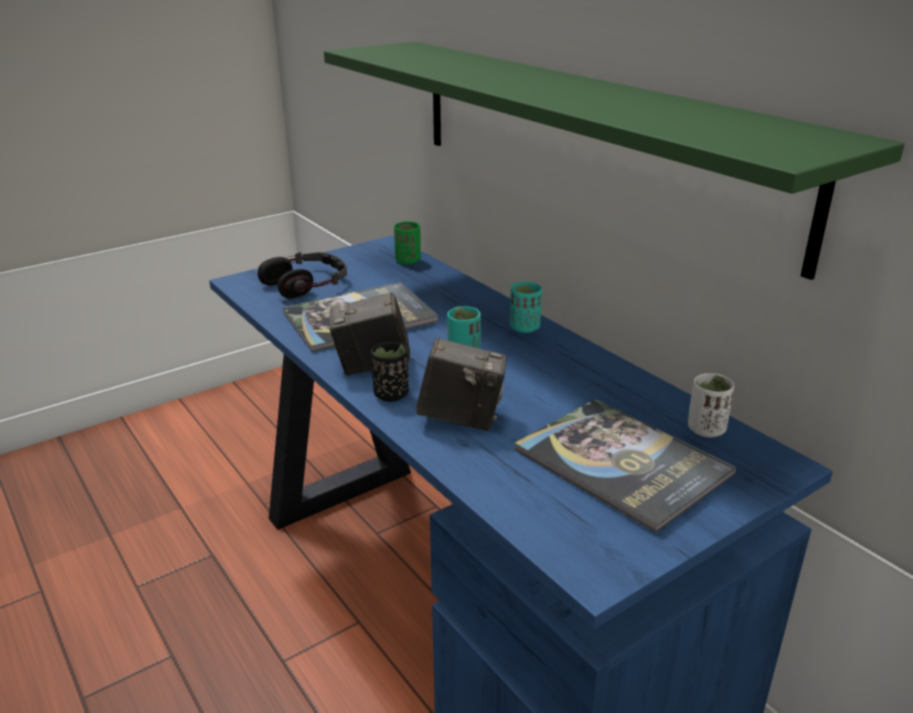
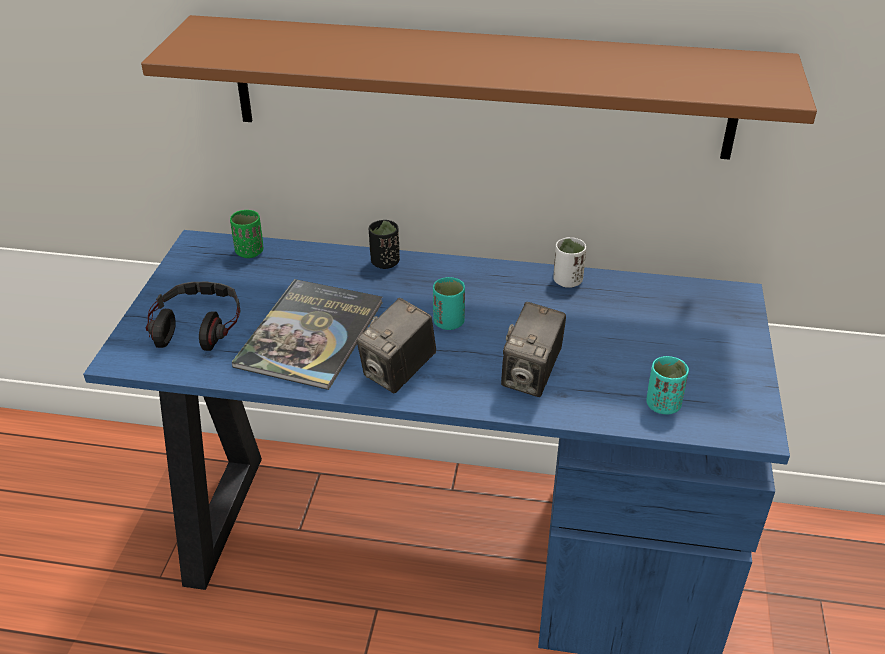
camera: 45 degrees left, 10 degrees up
green shelf [324,41,905,280] -> brown shelf [141,15,817,160]
black cup [371,342,409,402] -> black cup moved to [369,220,400,269]
camera [416,338,506,431] -> camera turned 150 degrees clockwise [501,302,566,397]
turquoise cup [510,281,542,333] -> turquoise cup moved to [646,356,689,415]
book [514,399,736,533] -> none
white cup [688,373,734,437] -> white cup moved to [553,237,586,288]

